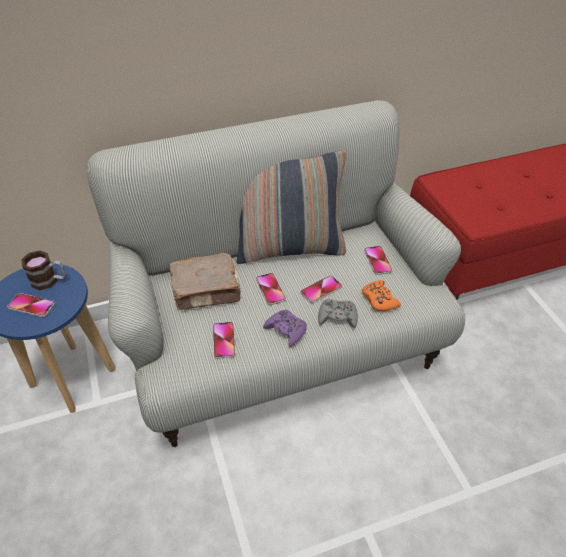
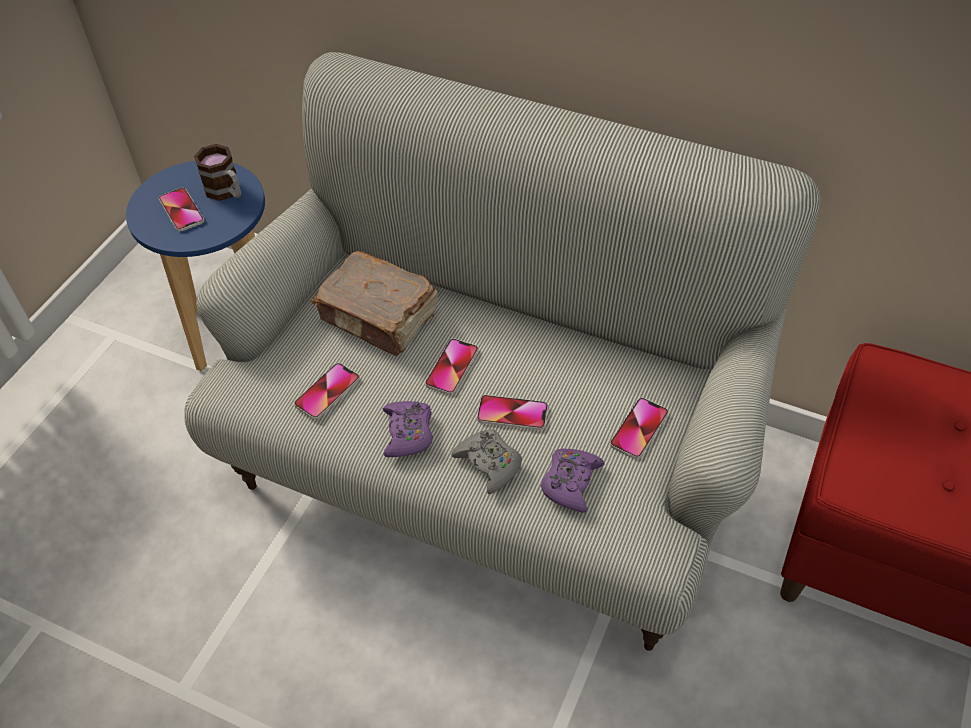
camera: 45 degrees right, 5 degrees up
pillow [236,151,346,264] -> none
orange game controller [362,280,401,311] -> purple game controller [541,449,605,513]

